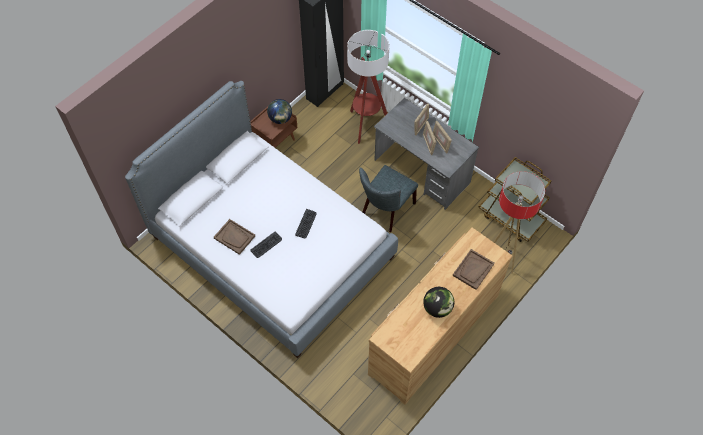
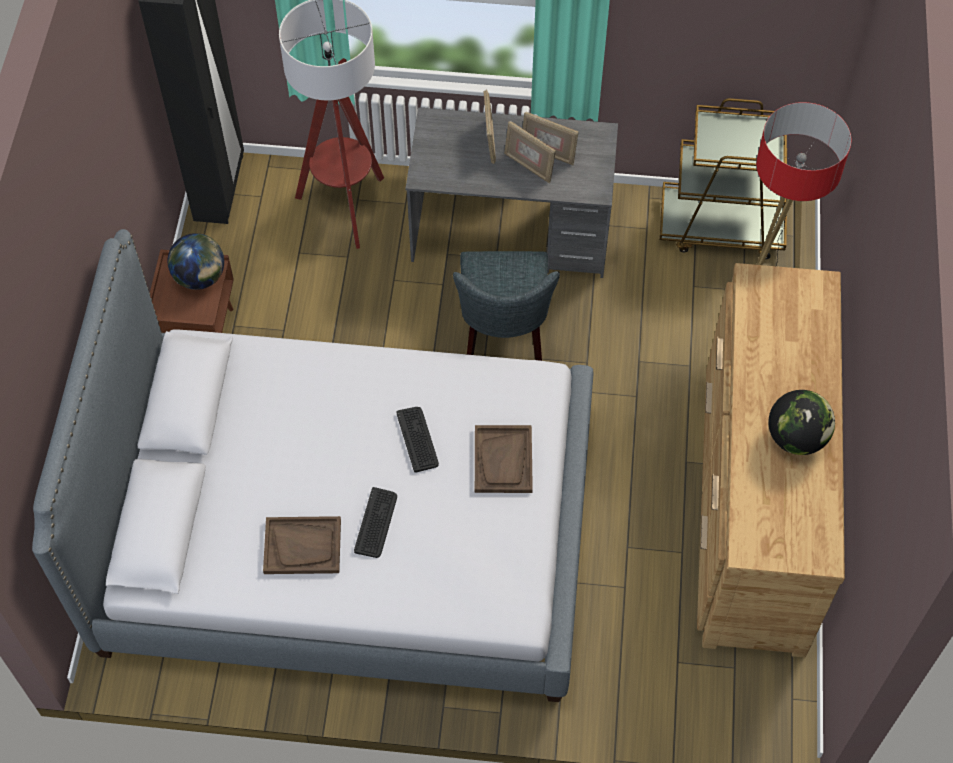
camera: 35 degrees left, 0 degrees up
brown tray [453,249,495,290] -> brown tray moved to [475,425,533,493]

